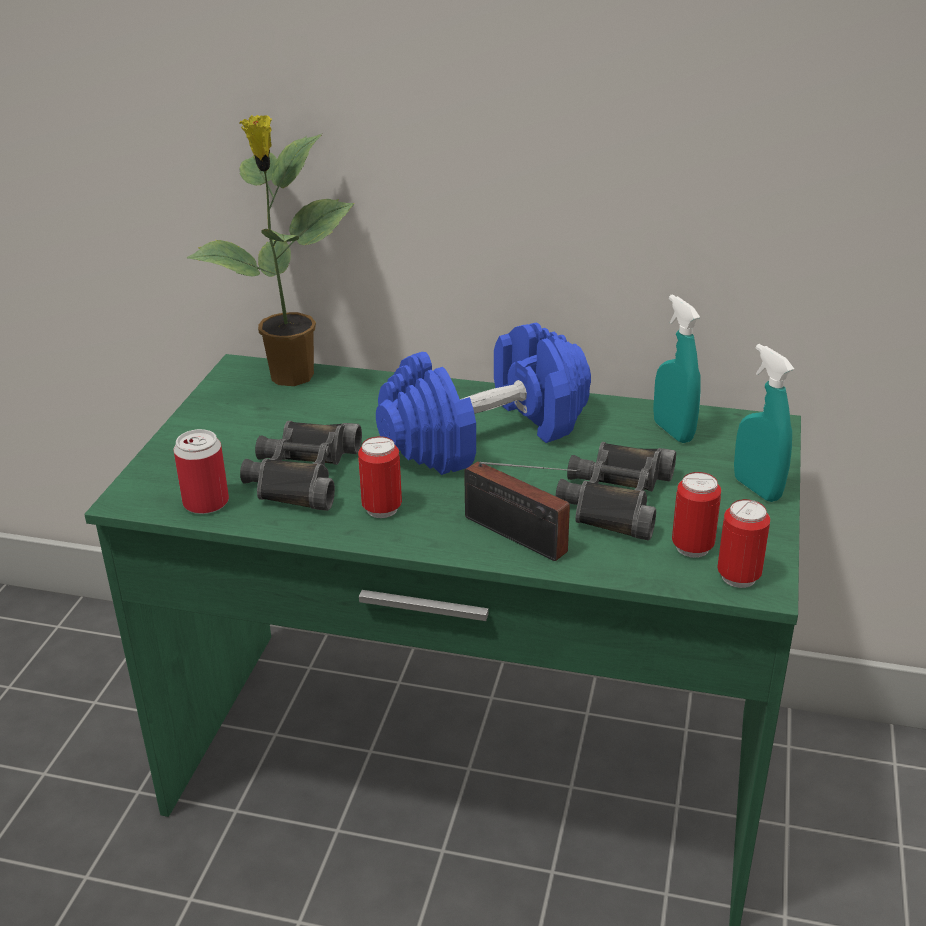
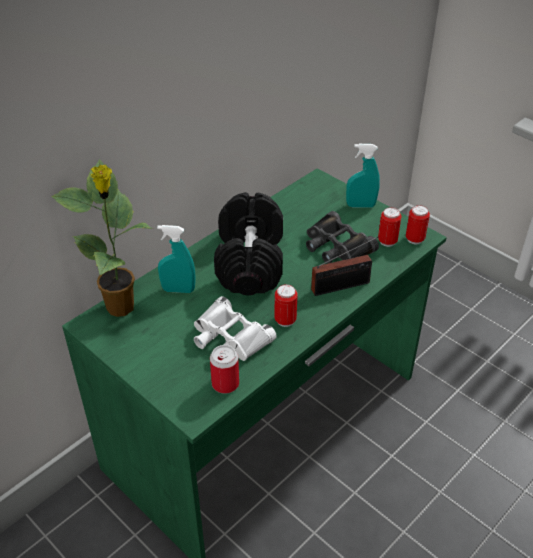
camera: 60 degrees left, 10 degrees up
black binoculars [240,421,362,511] -> white binoculars [194,296,277,361]
blue dumbbell [376,323,591,475] -> black dumbbell [214,192,283,296]
turquoise spray bottle [653,294,701,443] -> turquoise spray bottle moved to [157,225,196,293]

